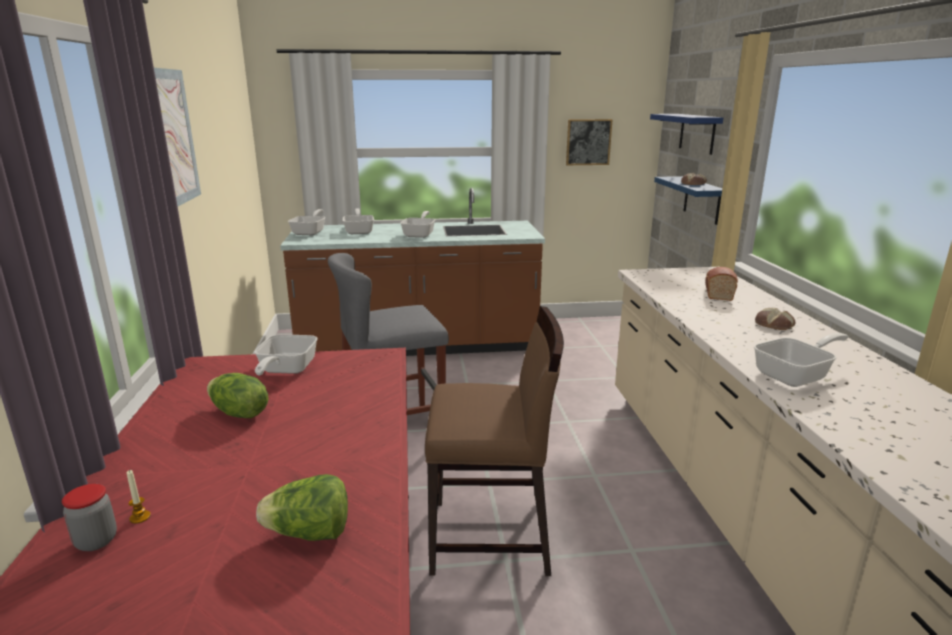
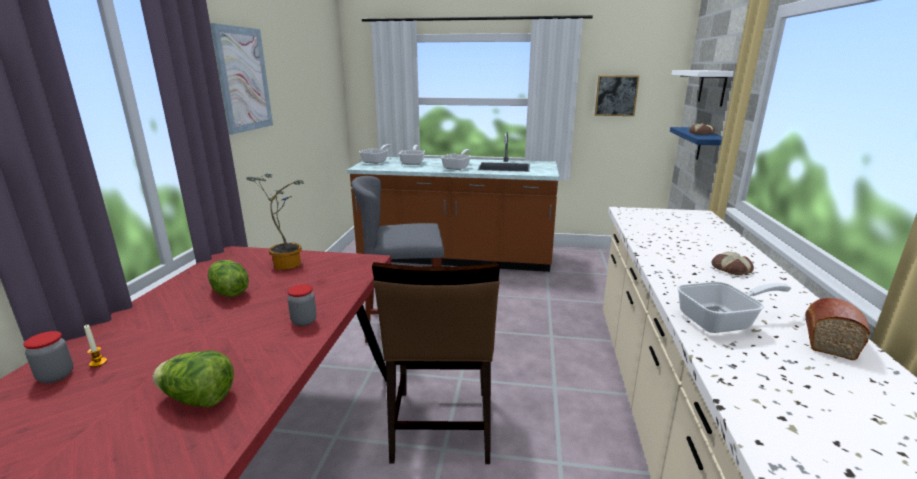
camera: 15 degrees right, 0 degrees up
frying pan [254,334,318,376] -> potted plant [246,174,304,270]
brown chair [425,306,564,576] -> brown chair turned 75 degrees clockwise [372,262,500,464]
blue shelf [650,114,723,155] -> white shelf [671,70,734,107]
bread [705,267,738,301] -> bread moved to [805,298,870,360]
none -> jar [287,284,317,327]

